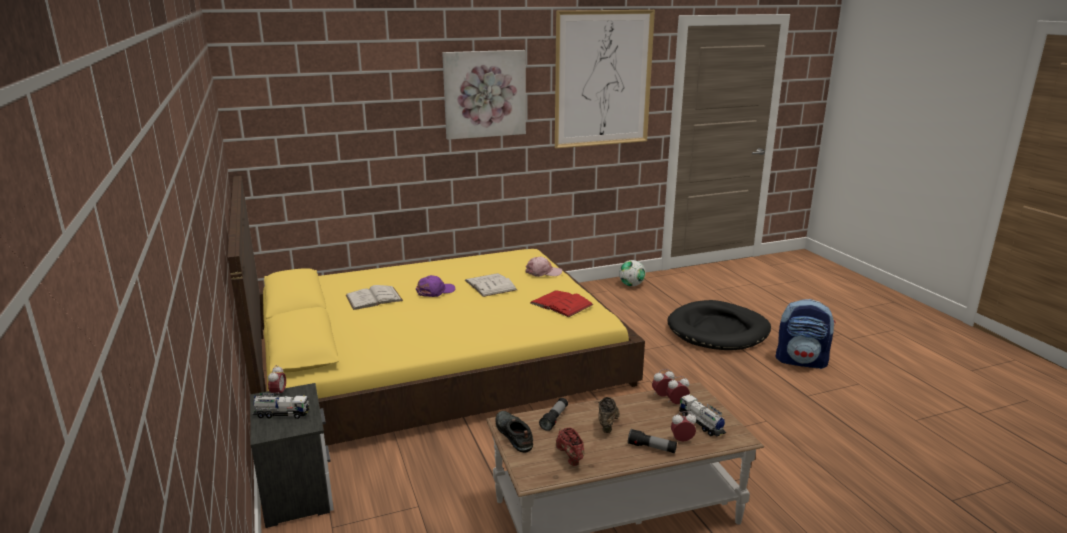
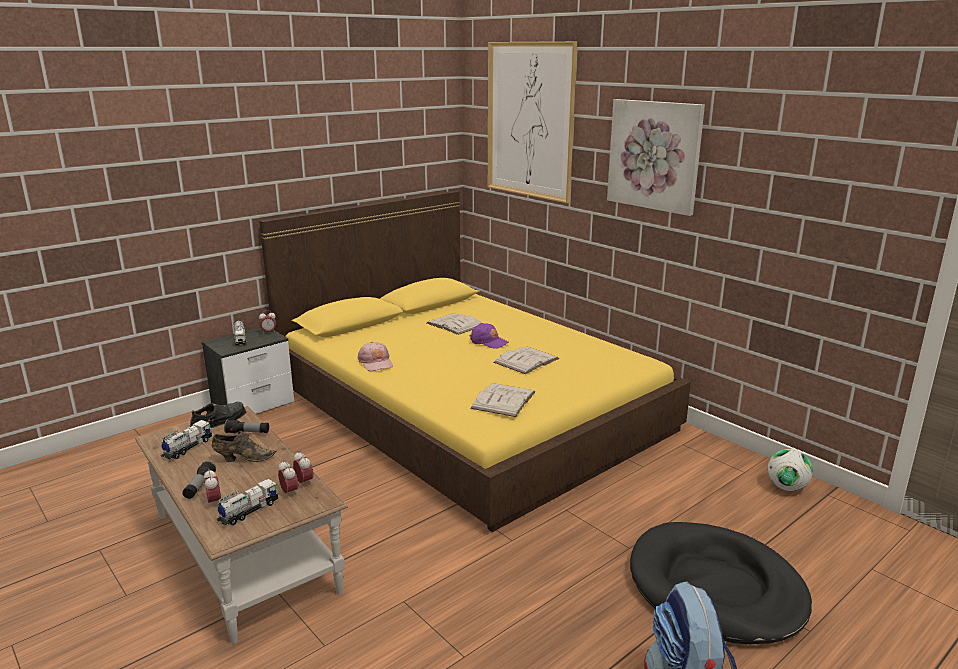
camera: 70 degrees right, 0 degrees up
pink cap [525,257,562,277] -> pink cap moved to [357,342,393,371]
red book [530,290,594,317] -> white book [470,383,536,417]
picture [555,10,655,149] -> picture moved to [488,41,577,203]
red shoe [556,428,584,466] -> toy truck [161,420,212,459]

